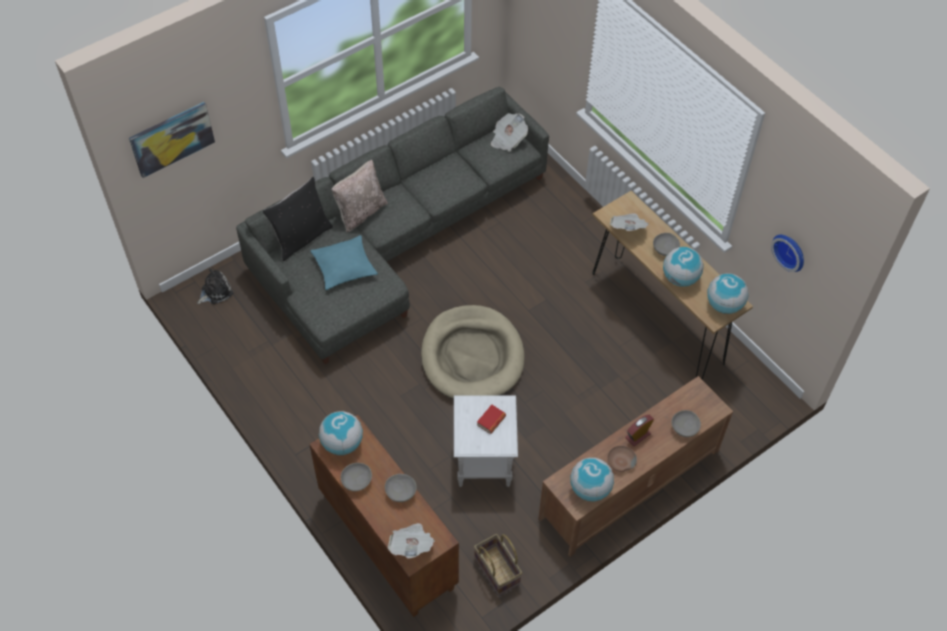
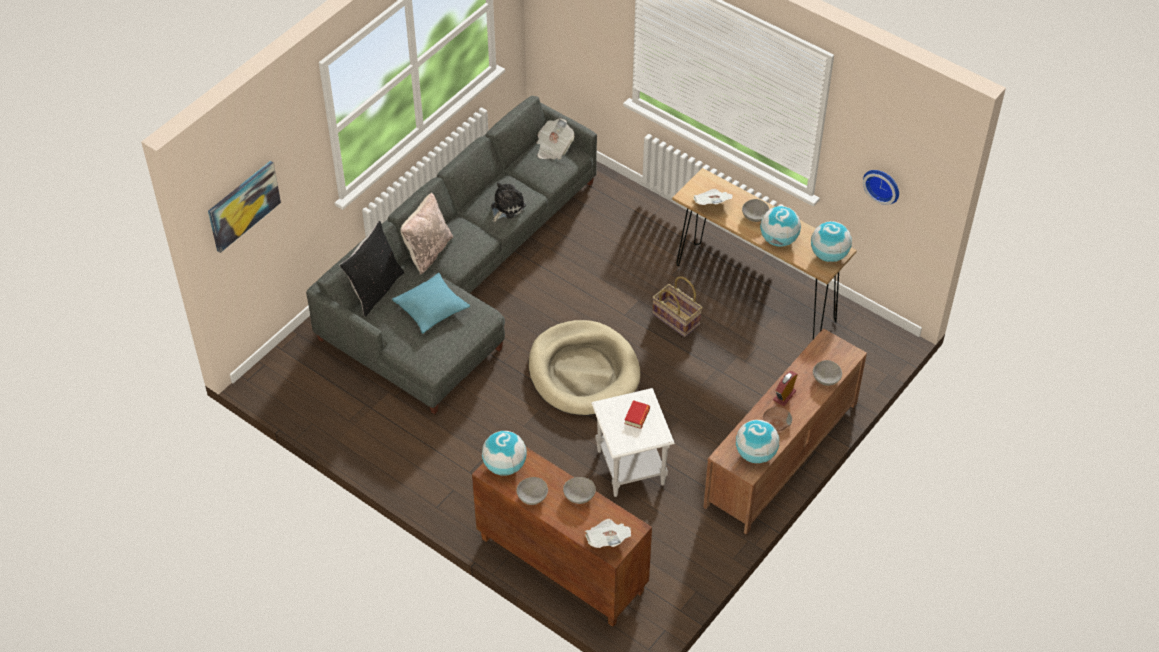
camera: 15 degrees left, 5 degrees down
plush toy [197,268,233,304] -> plush toy moved to [491,183,526,222]
basket [474,534,522,596] -> basket moved to [652,276,702,337]

